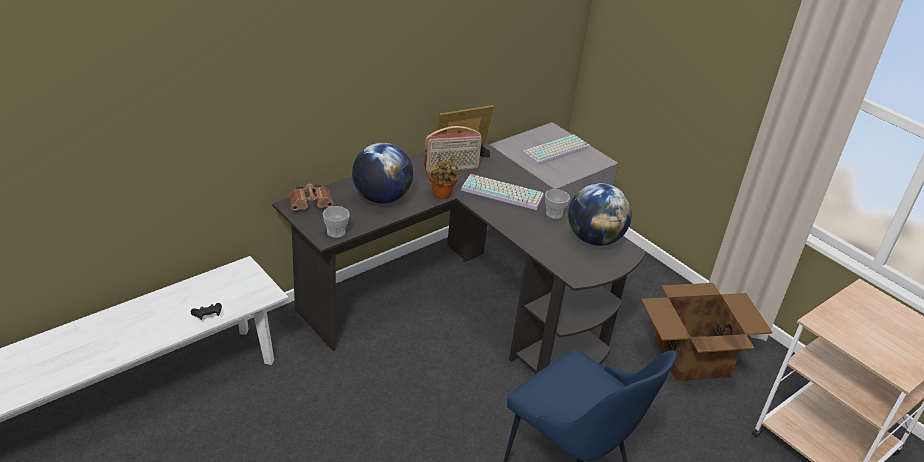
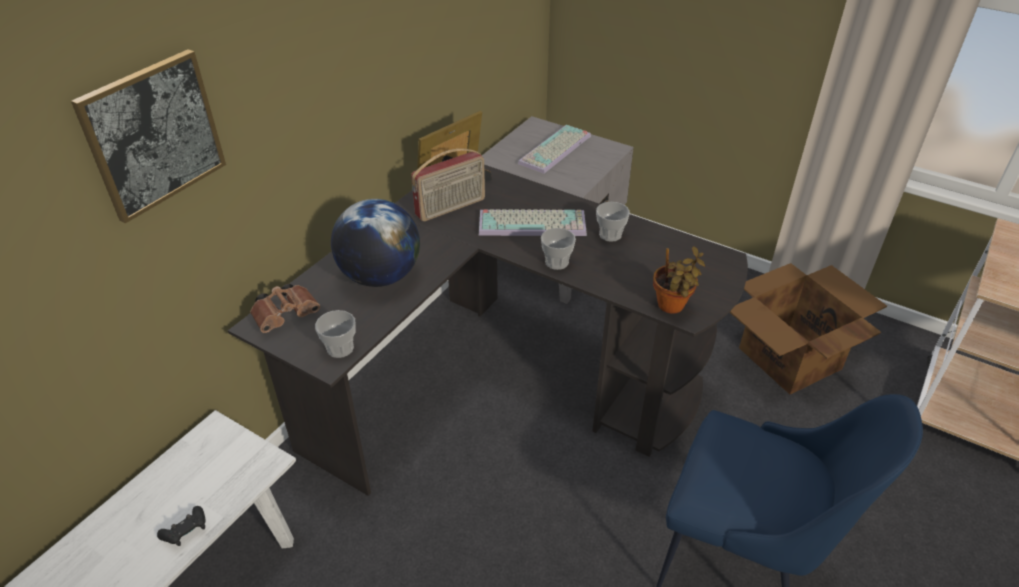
camera: 15 degrees left, 5 degrees up
potted plant [429,153,458,199] -> potted plant moved to [653,246,705,314]
globe [568,183,632,246] -> none
none -> picture [71,49,226,223]
none -> cup [541,228,576,270]

